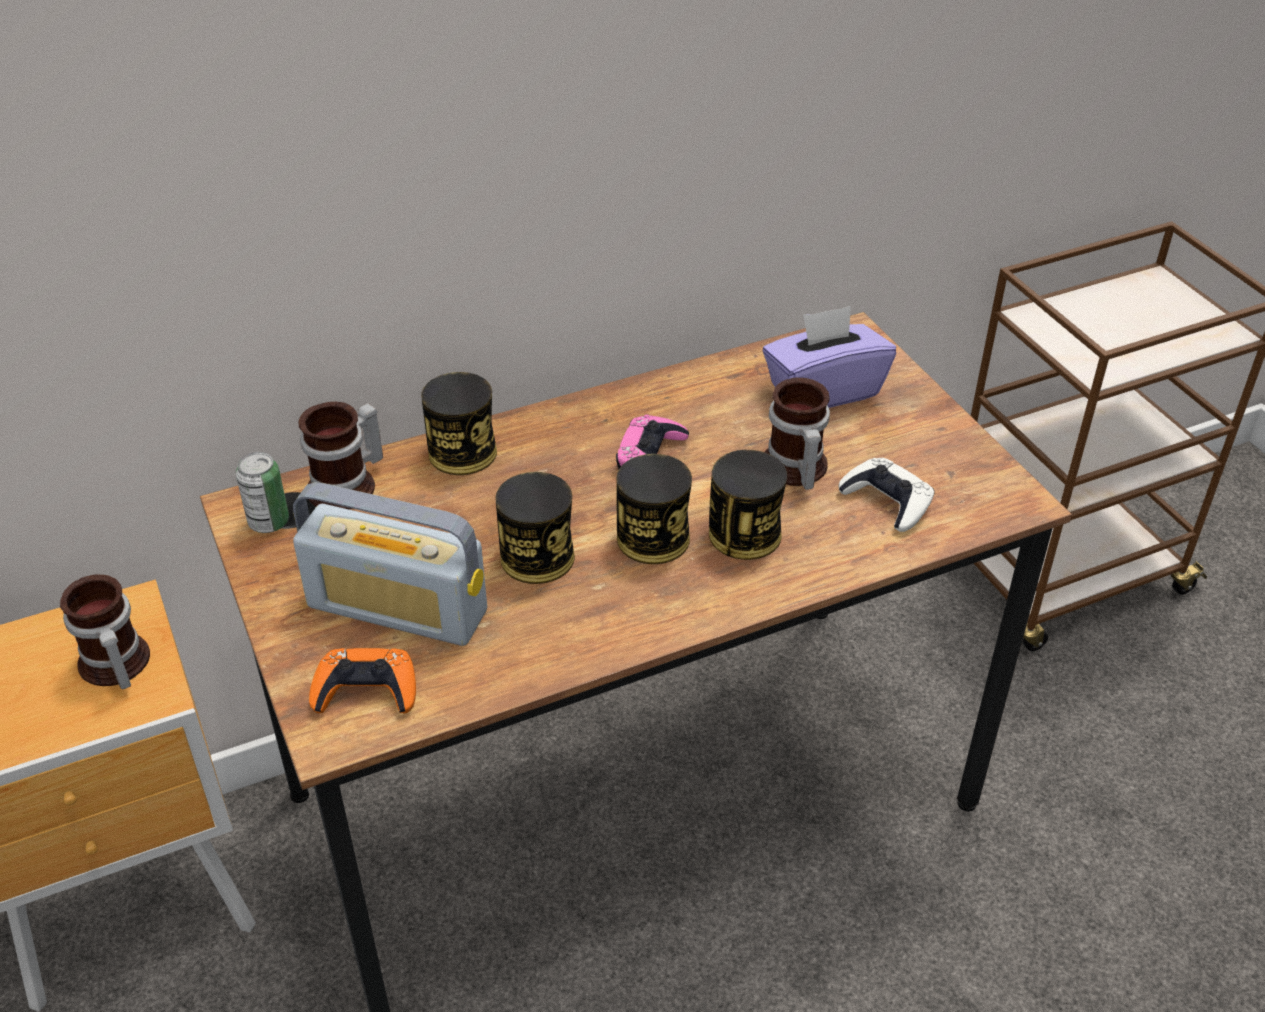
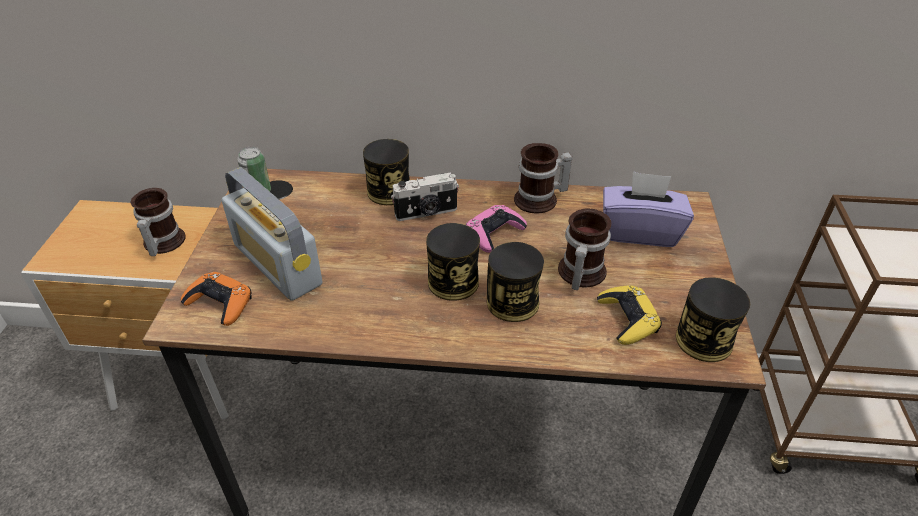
camera: 30 degrees right, 0 degrees up
mug [299,402,383,510] -> mug moved to [514,143,572,213]
can [495,472,575,584] -> can moved to [676,277,750,362]
white game controller [839,458,935,532] -> yellow game controller [597,285,662,345]
none -> camera [391,173,459,221]

